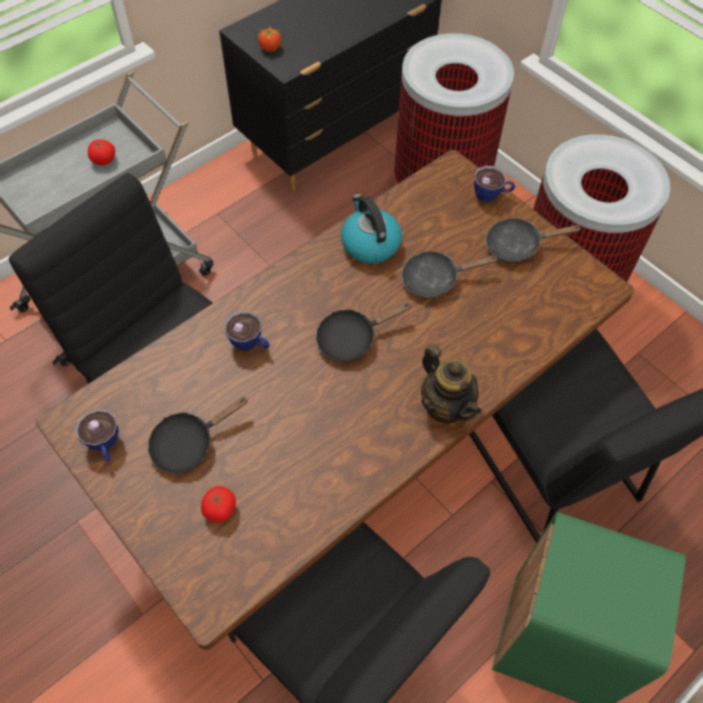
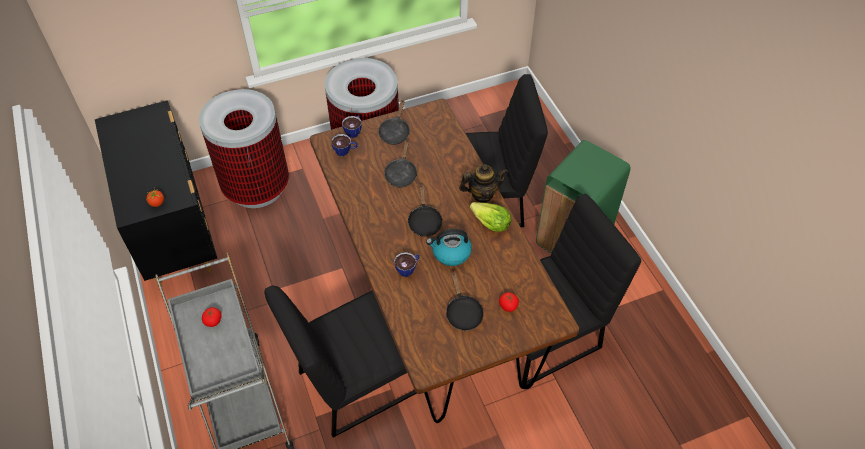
camera: 70 degrees left, 5 degrees down
cup [75,409,119,461] -> cup moved to [331,134,358,156]
kettle [341,194,402,263] -> kettle moved to [426,229,472,266]
none -> lettuce [470,202,511,232]

